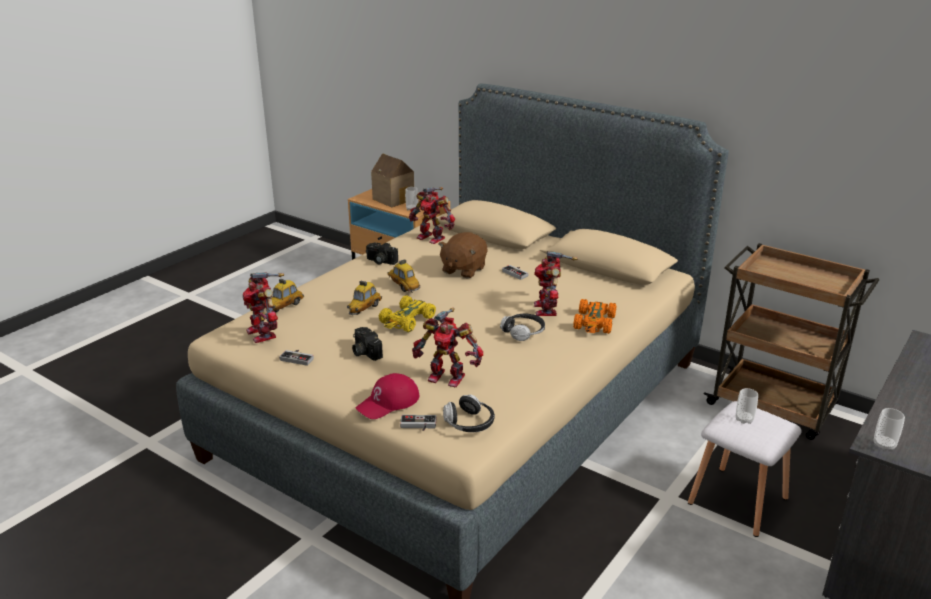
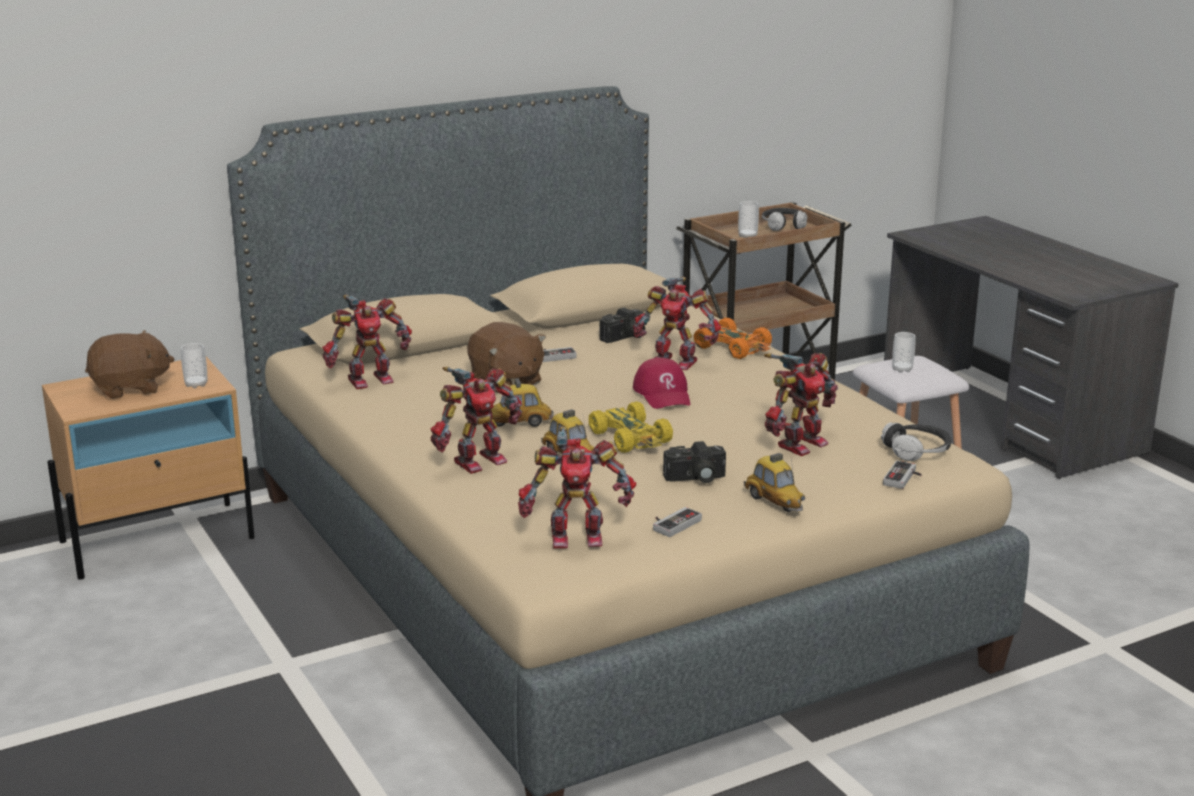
camera: 65 degrees left, 5 degrees down
toy car [266,279,304,312] -> toy car moved to [744,453,805,512]
red cap [355,373,420,419] -> red cap moved to [633,358,690,409]
camera [366,242,398,265] -> camera moved to [600,308,645,343]
toy house [371,153,414,207] -> brown plush toy [85,330,174,399]
headphones [500,313,545,341] -> headphones moved to [762,208,808,231]
cup [874,408,905,451] -> cup moved to [738,201,759,238]
none -> toy robot [431,366,522,474]

